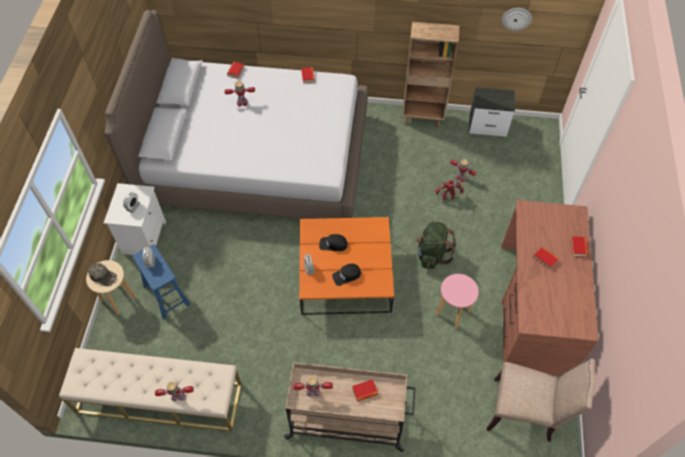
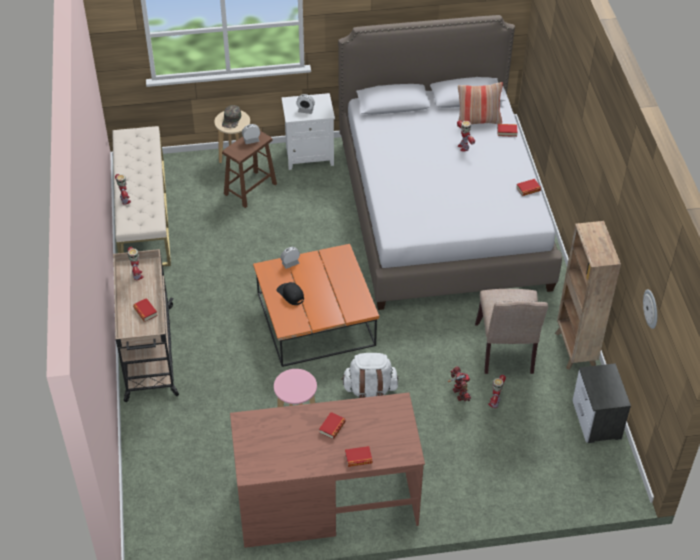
camera: 75 degrees right, 10 degrees down
blue stool [132,245,190,319] -> brown stool [222,131,277,208]
black cap [319,234,348,251] -> none
green backpack [416,222,456,269] -> white backpack [341,353,399,398]
beige chair [487,358,595,442] -> beige chair moved to [475,289,548,374]
none -> pillow [457,82,503,127]

